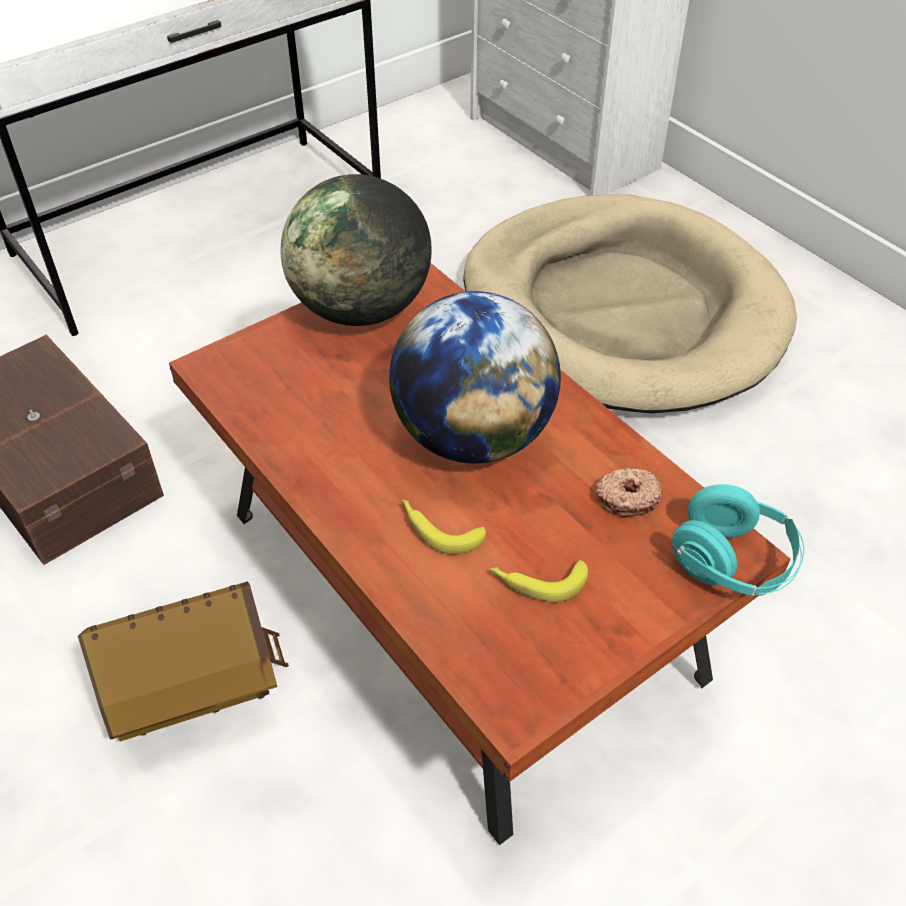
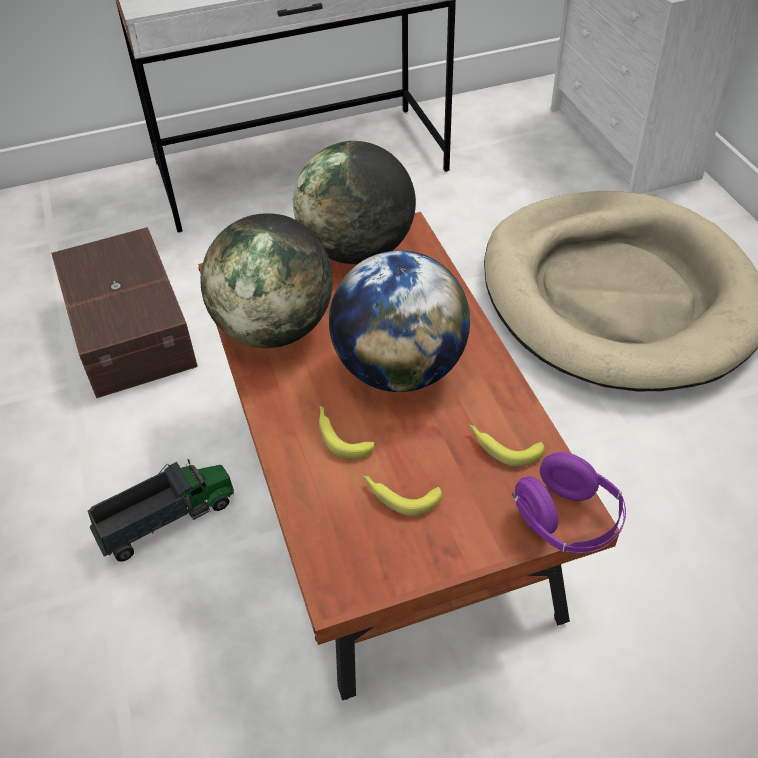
camera: 20 degrees right, 0 degrees up
toy house [78,581,289,741] -> toy truck [88,459,234,562]
donut [596,468,662,517] -> banana [469,425,544,467]
turquoise headphones [671,484,804,596] -> purple headphones [512,452,626,554]
none -> globe [200,213,333,348]

